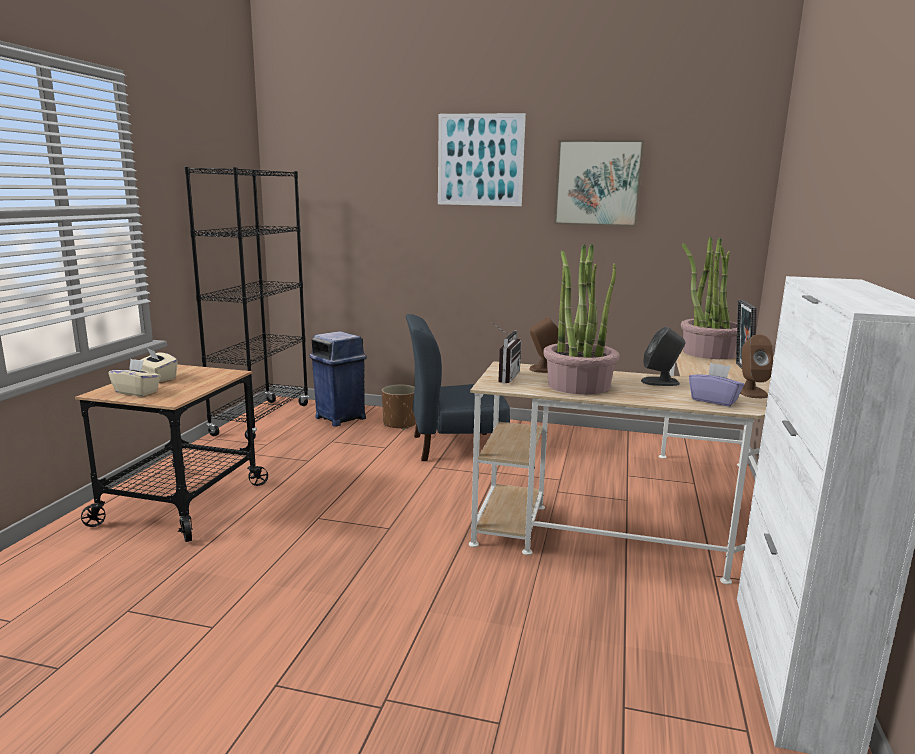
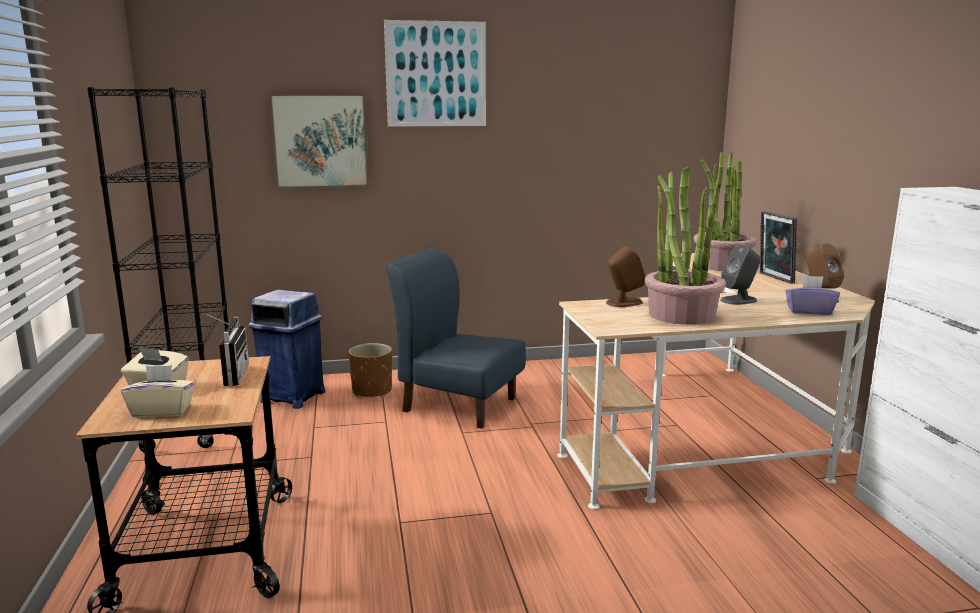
camera: 25 degrees left, 0 degrees up
blue chair [406,314,510,461] -> blue chair turned 60 degrees clockwise [387,248,526,429]
radio [492,323,521,383] -> radio moved to [204,313,249,387]
picture [554,140,644,227] -> picture moved to [269,93,369,189]

